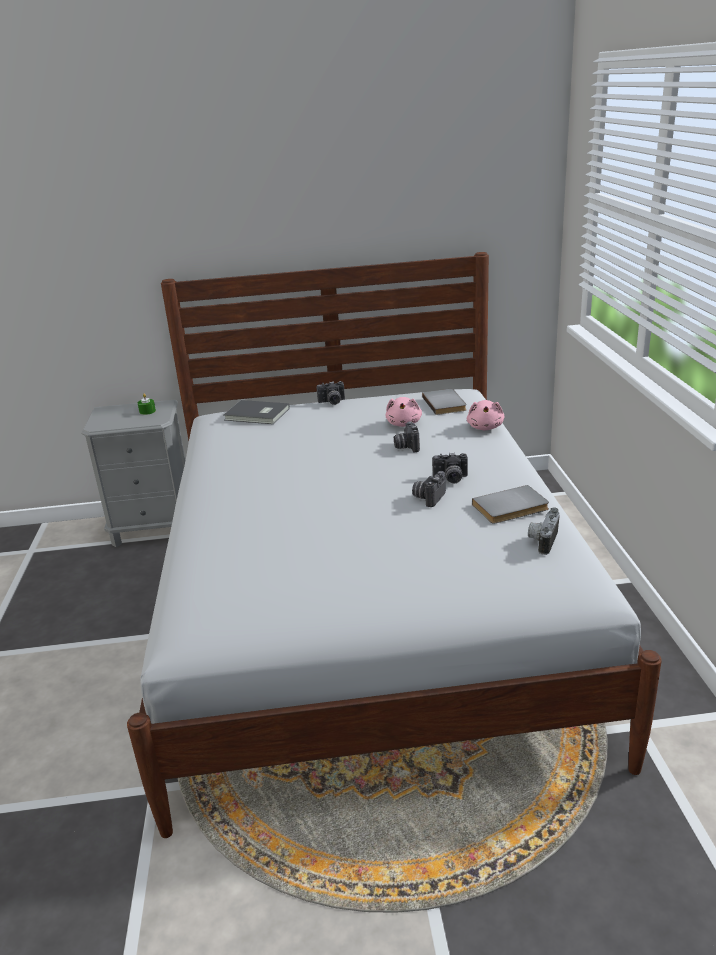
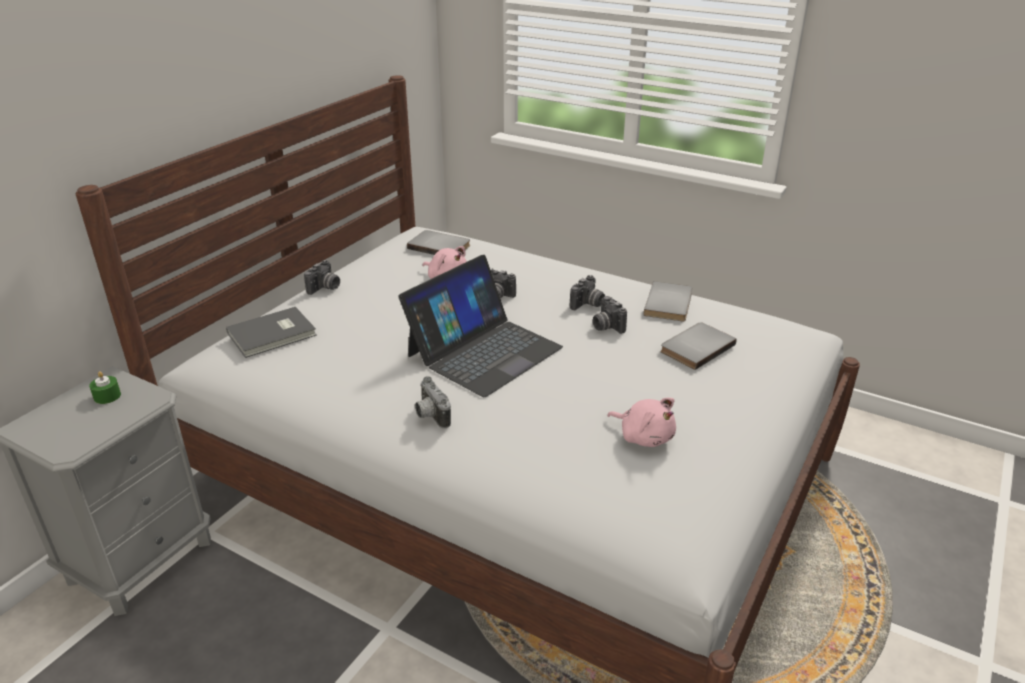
camera: 55 degrees left, 5 degrees up
pink plush toy [467,400,504,430] -> pink plush toy moved to [607,398,676,447]
camera [528,507,560,555] -> camera moved to [415,376,451,428]
none -> laptop [399,255,563,397]
none -> grey book [660,322,737,370]

